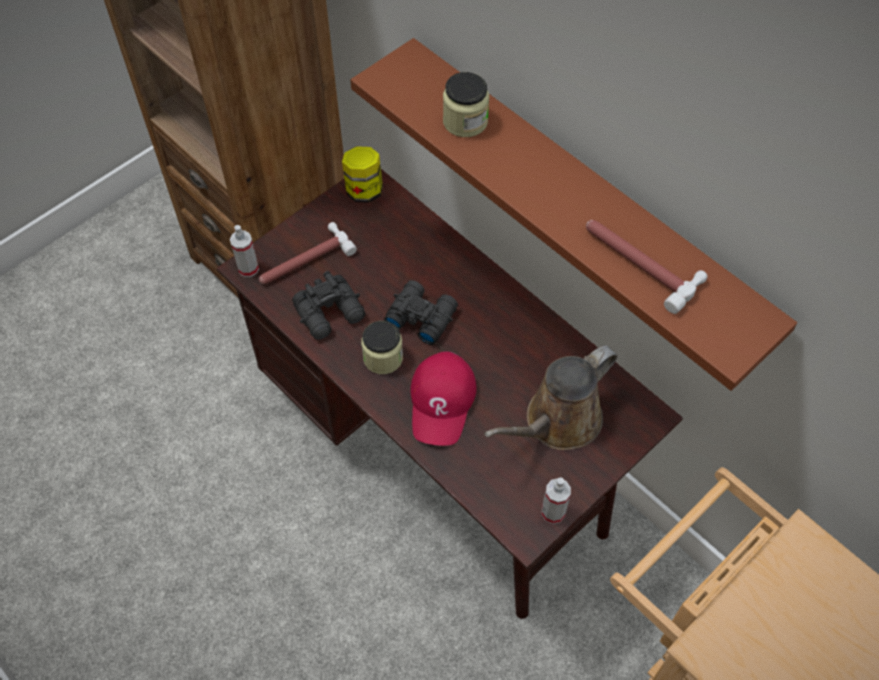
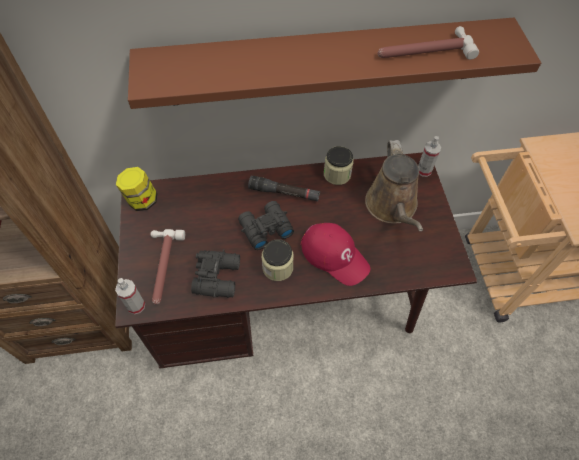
camera: 55 degrees left, 0 degrees up
jar [443,72,489,137] -> jar moved to [324,146,354,185]
spray bottle [541,478,571,524] -> spray bottle moved to [418,136,441,177]
none -> black flashlight [248,176,320,201]

